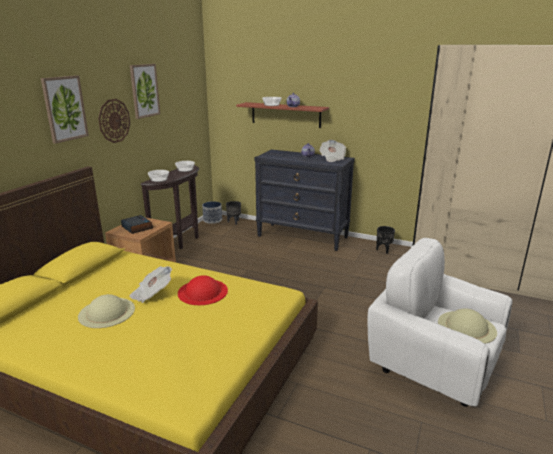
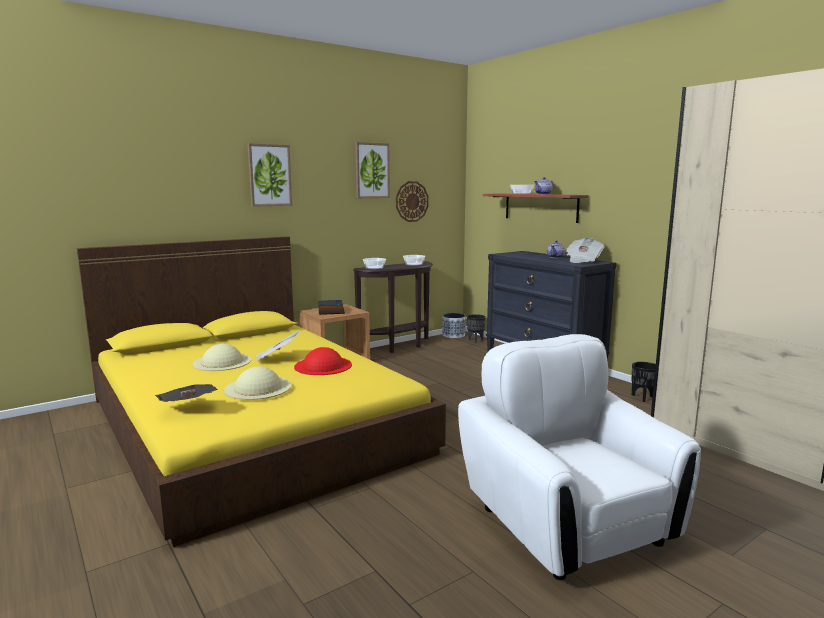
camera: 30 degrees right, 10 degrees down
wall clock [98,99,130,143] -> wall clock moved to [396,181,429,222]
beige hat [438,308,497,344] -> beige hat moved to [224,366,291,400]
none -> newspaper [155,384,217,402]

